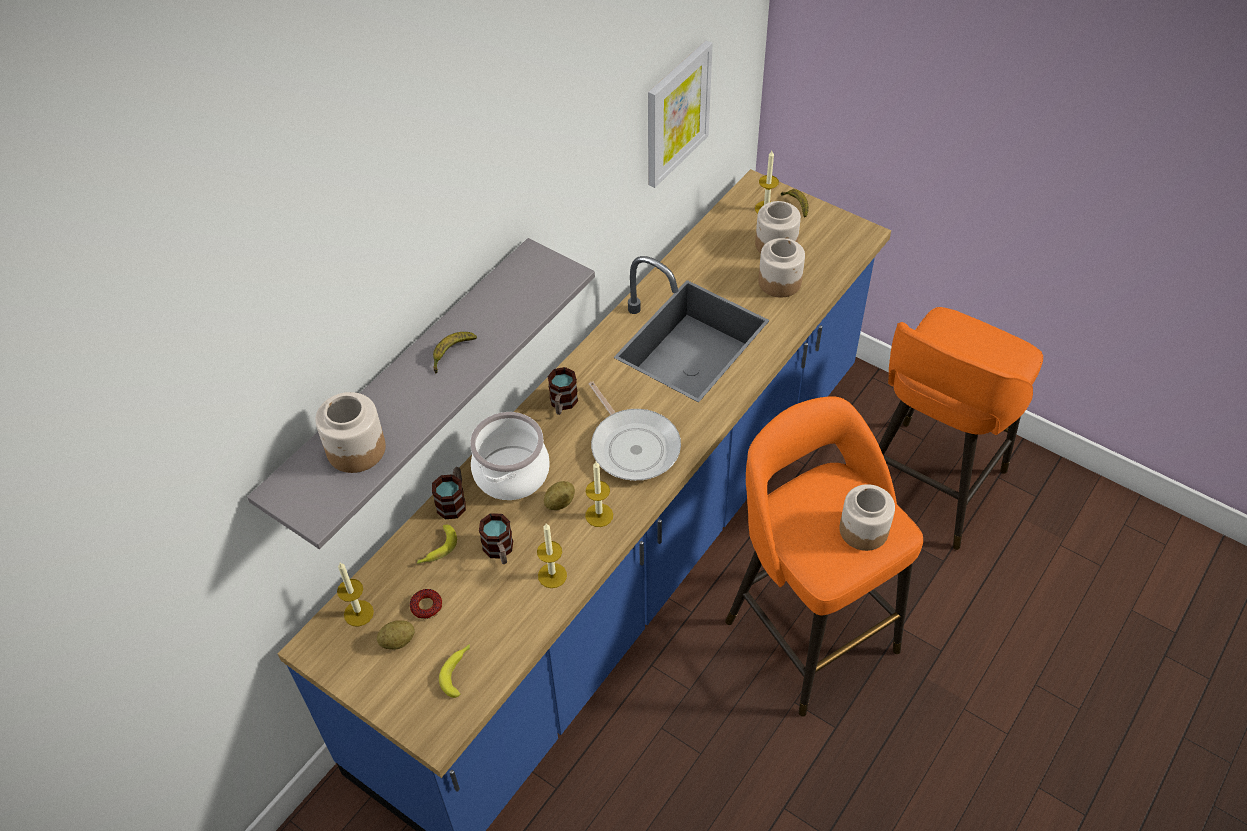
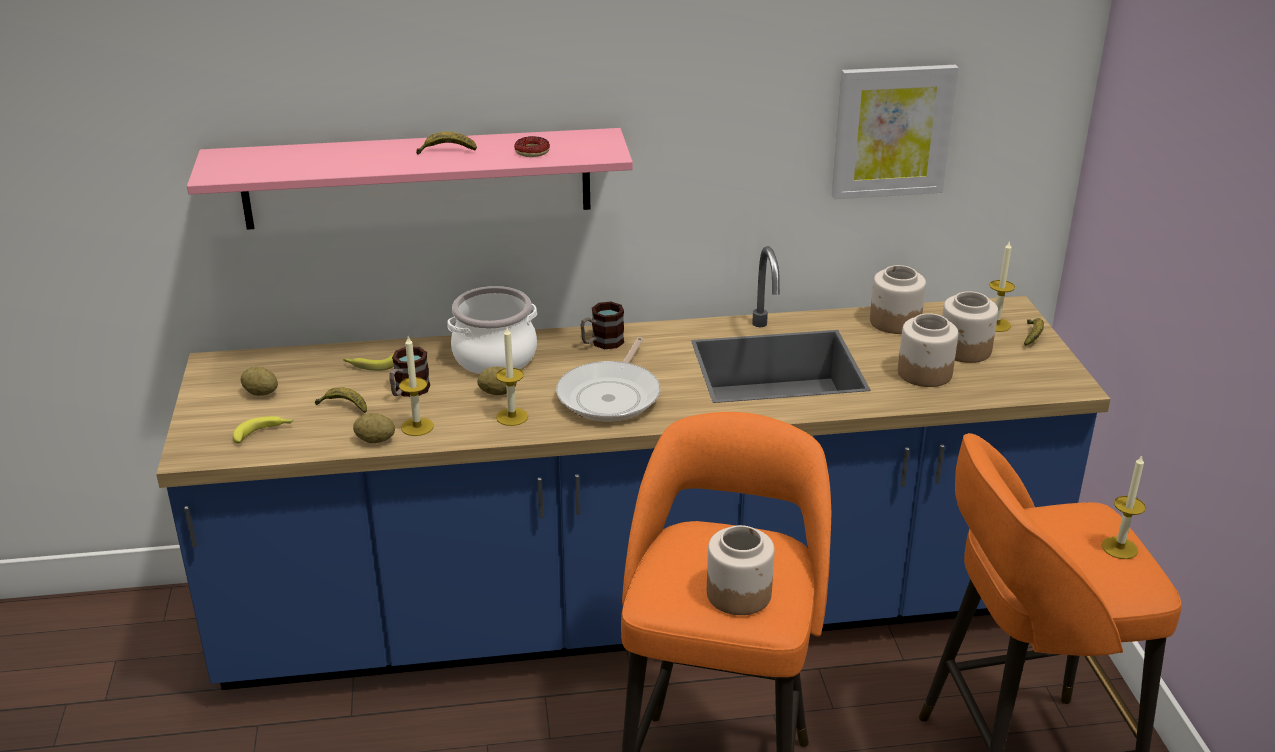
camera: 45 degrees right, 20 degrees down
grey shelf [247,238,595,549] -> pink shelf [187,128,633,230]
jar [315,392,386,473] -> jar moved to [870,265,926,334]
candle [337,563,374,627] -> candle moved to [1102,454,1146,559]
donut [410,589,442,619] -> donut moved to [514,136,550,157]
mug [432,467,466,519] -> none
none -> banana [315,387,367,413]
none -> potato [353,413,395,443]

